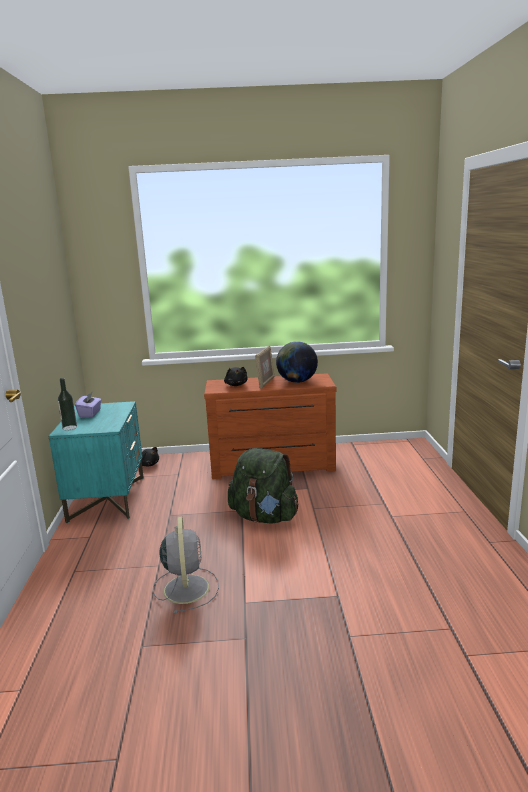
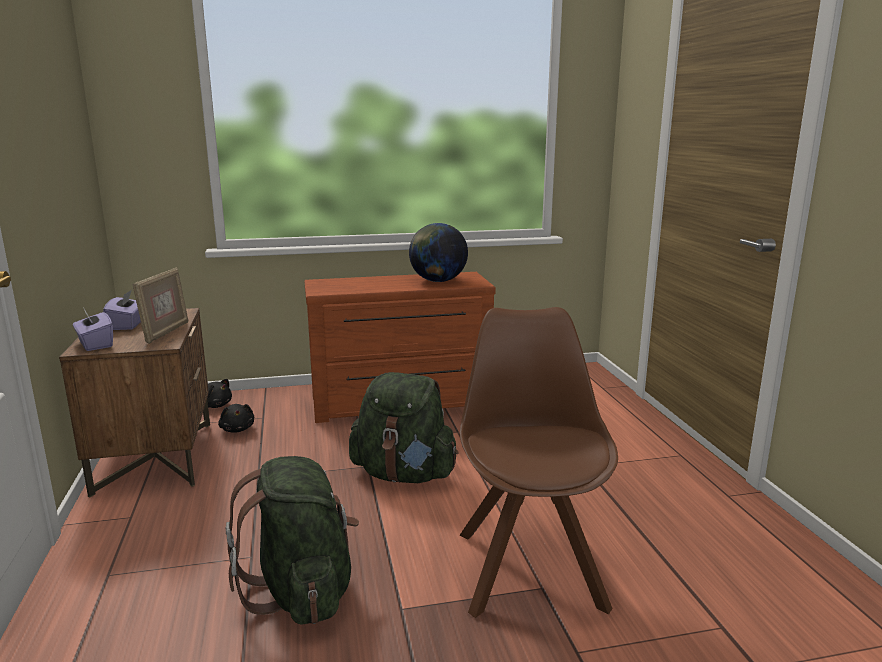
camera: 10 degrees left, 0 degrees up
turquoise nightstand [48,401,144,523] -> brown nightstand [59,308,210,497]
bottle [58,378,77,431] -> purple tissue box [73,307,113,351]
grey fan [153,516,219,614] -> green backpack [226,456,359,624]
black plush toy [224,367,247,386] -> black plush toy moved to [218,404,254,433]
picture frame [255,346,275,389] -> picture frame moved to [132,267,188,344]
none -> brown chair [460,307,618,618]

